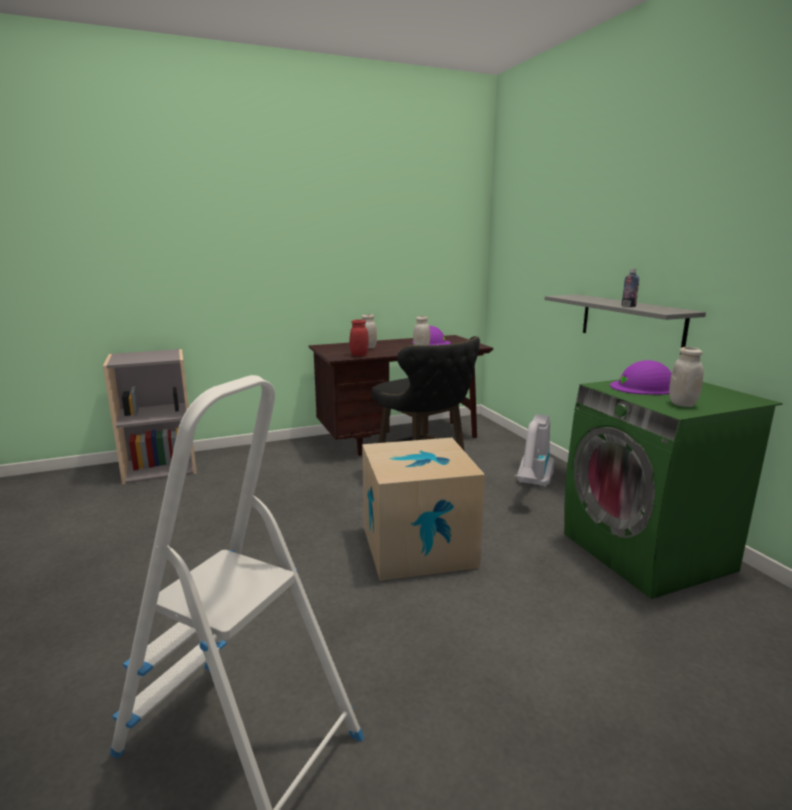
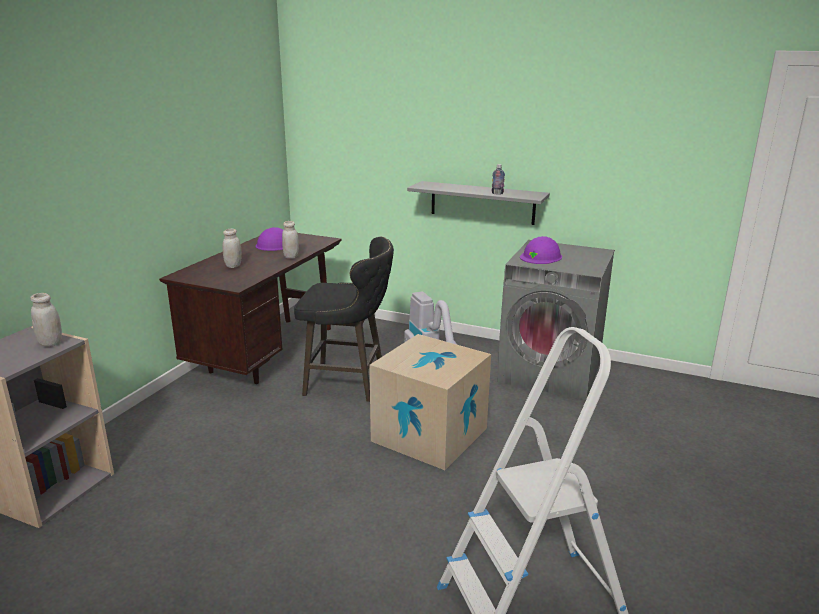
camera: 45 degrees left, 5 degrees up
red jar [350,320,369,356] -> none
green washing machine [564,379,783,599] -> grey washing machine [498,240,615,400]
white jar [669,347,704,407] -> white jar moved to [30,293,62,347]

